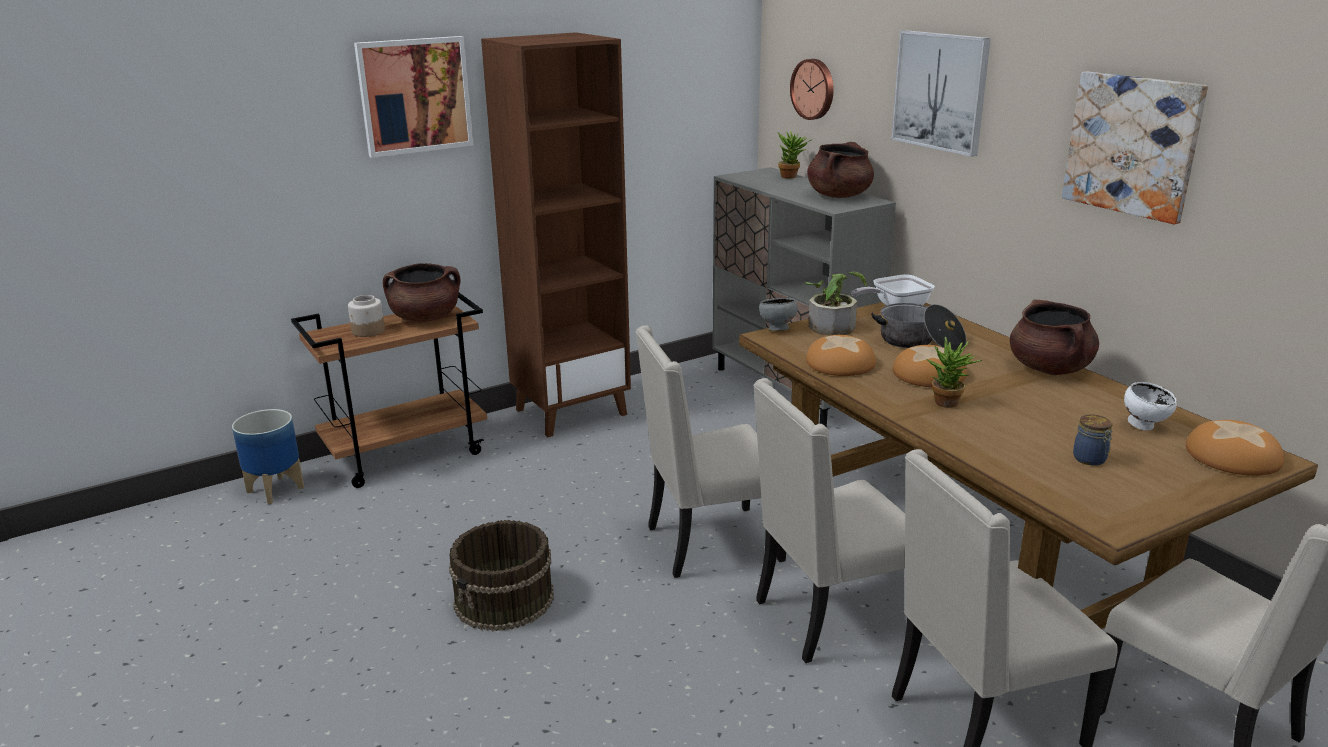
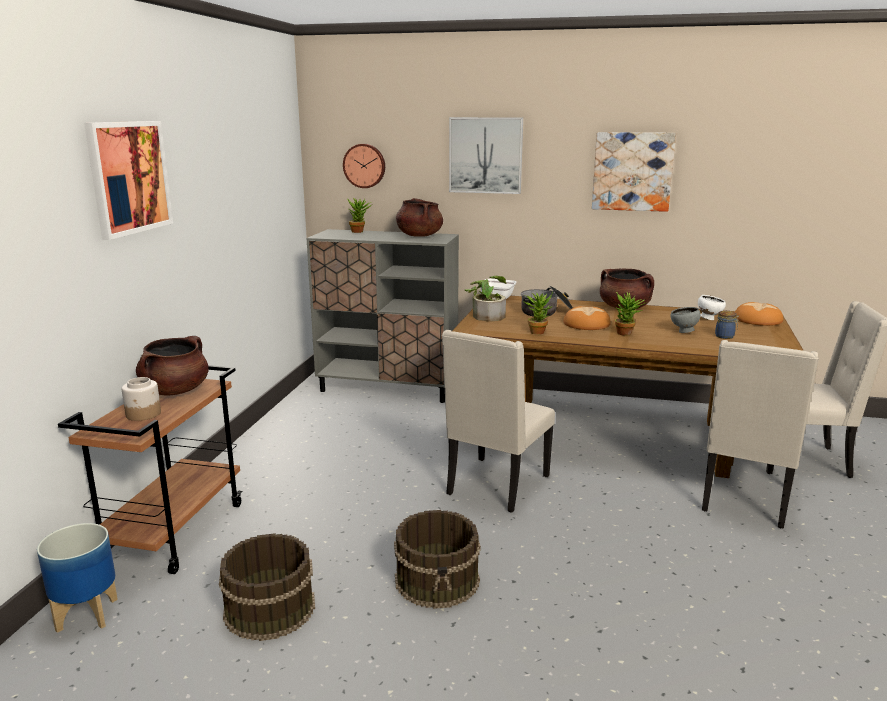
camera: 45 degrees left, 5 degrees down
brown bookcase [481,32,631,437] -> none
beige chair [753,378,905,663] -> none
grey bowl [759,298,798,331] -> grey bowl moved to [670,307,700,333]
bread [806,335,876,376] -> potted plant [524,292,553,335]
none -> brown bucket [219,533,315,641]

